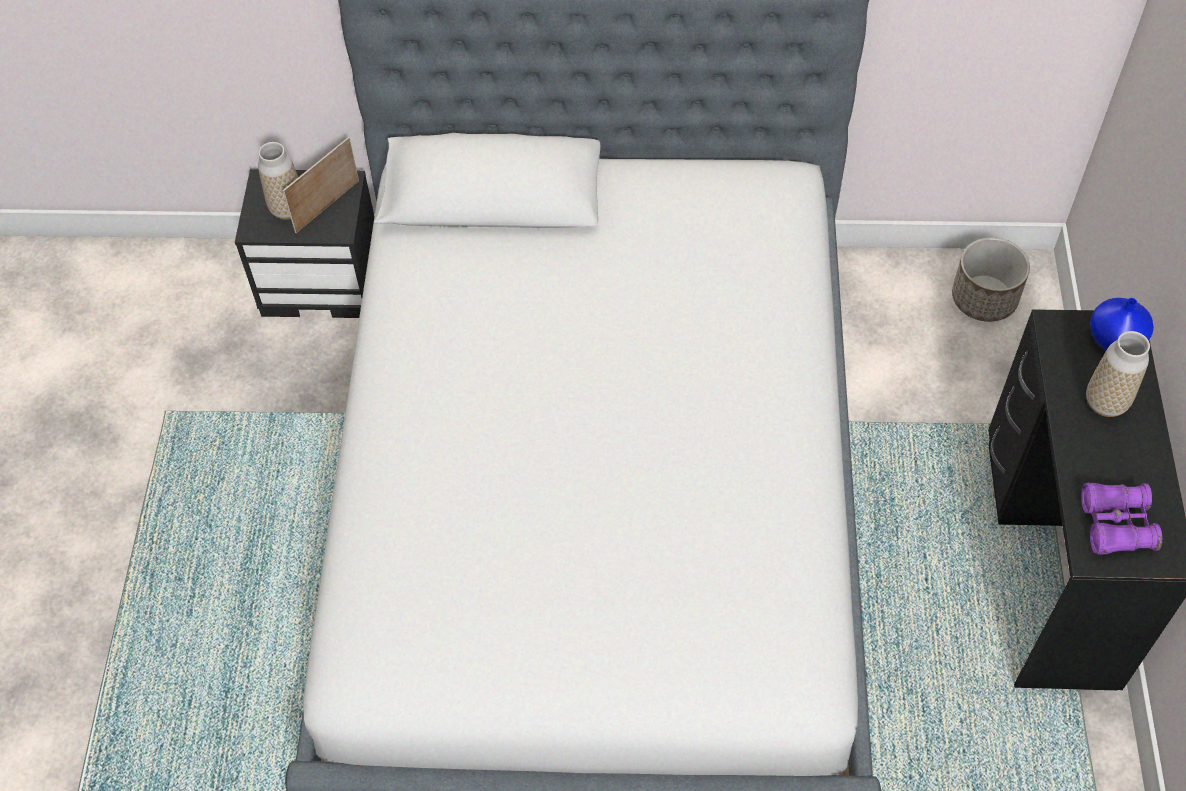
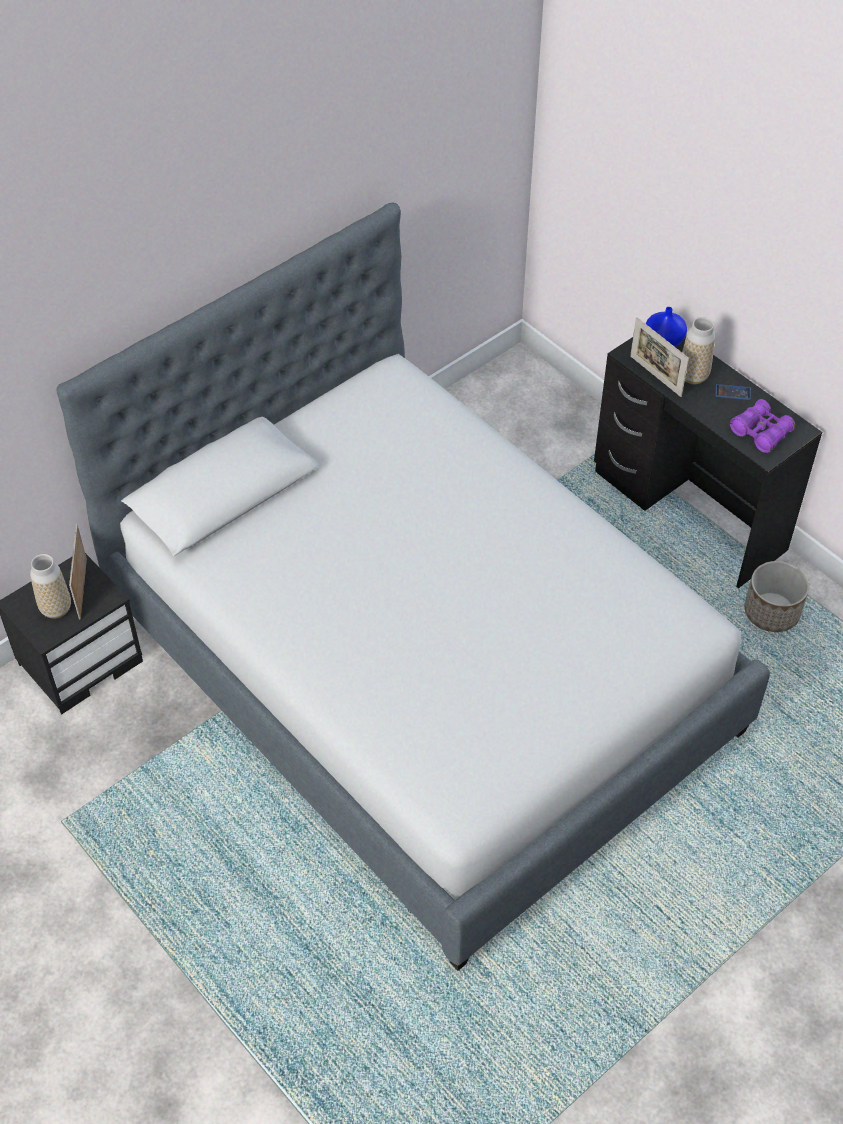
camera: 45 degrees left, 5 degrees down
planter [952,237,1030,322] -> planter moved to [744,561,809,632]
none -> picture frame [630,317,689,397]
none -> phone [715,384,751,400]

